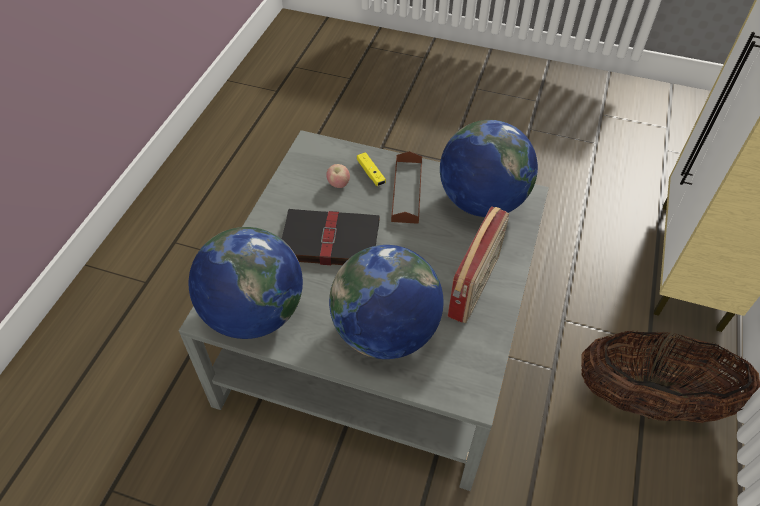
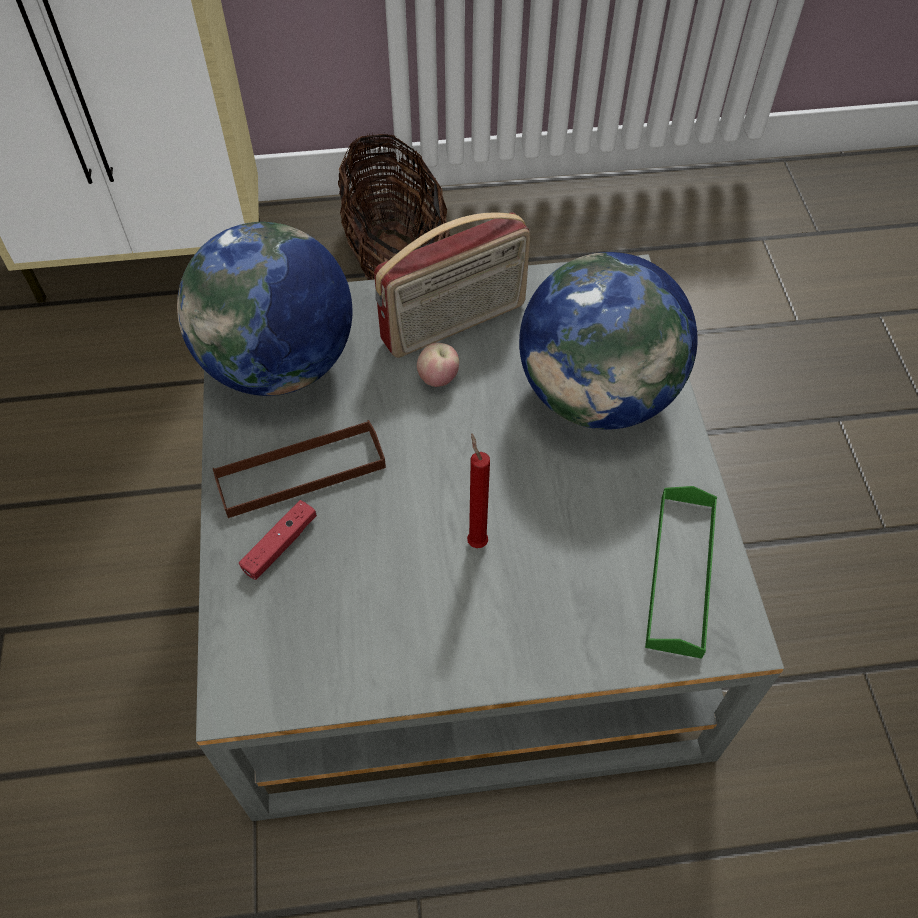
camera: 115 degrees left, 5 degrees up
globe [189,227,303,339] -> green tray [645,486,717,659]
black book [282,209,380,265] -> red candle [467,433,490,548]
apple [326,164,350,188] -> apple moved to [417,343,459,387]
yellow game controller [357,152,386,186] -> red game controller [239,500,317,580]
radio [448,206,509,323] -> radio turned 150 degrees clockwise [374,212,531,358]

